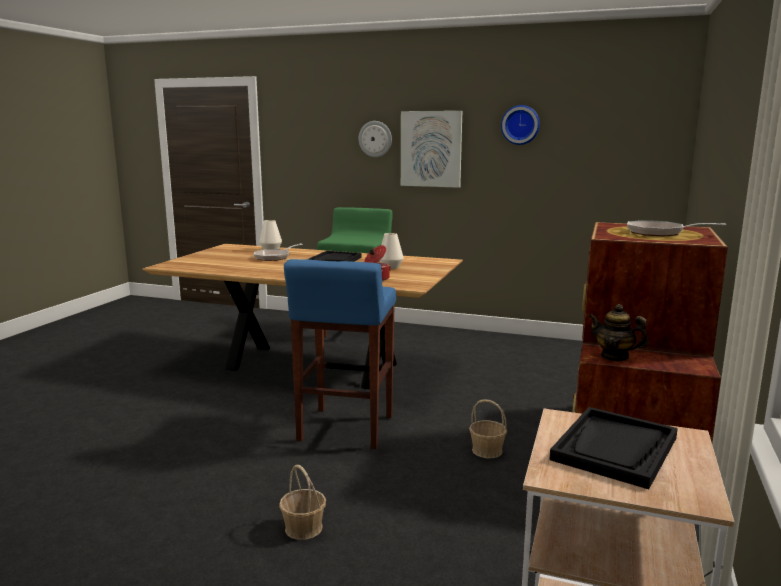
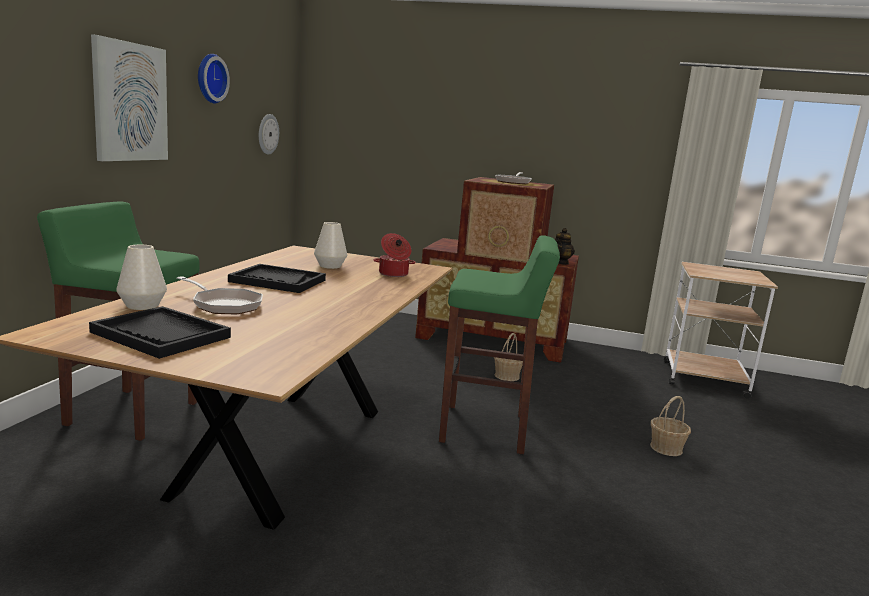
camera: 95 degrees left, 0 degrees up
blue stool [284,259,396,449] -> green stool [439,235,560,454]
wall clock [359,121,392,157] -> wall clock moved to [259,114,279,155]
black tray [549,407,678,489] -> black tray moved to [89,306,231,359]

